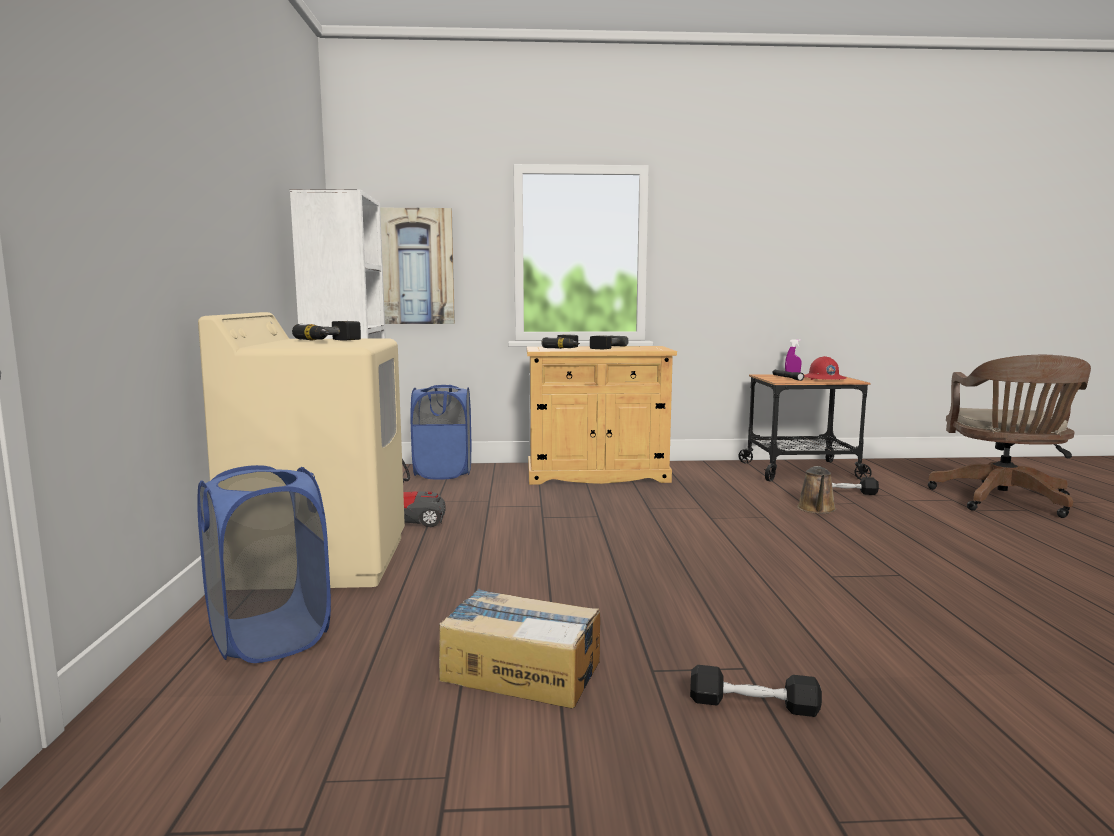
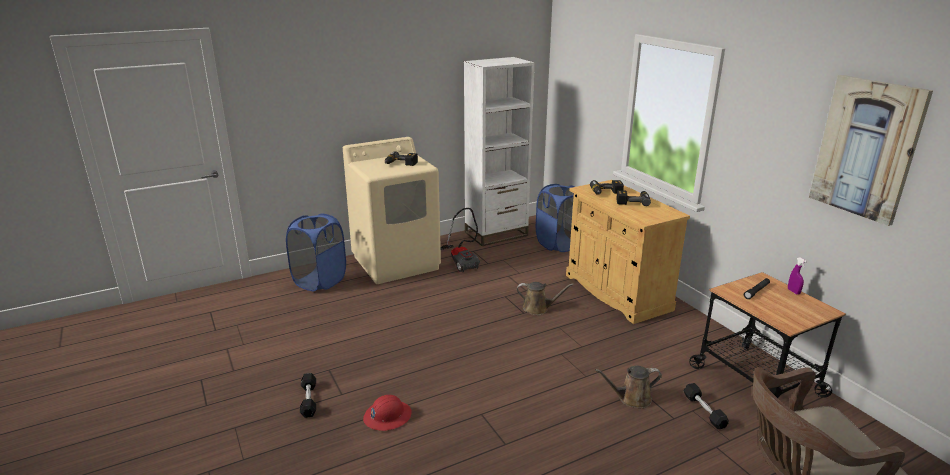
camera: 65 degrees right, 15 degrees up
picture [380,208,455,324] -> picture moved to [809,75,933,226]
cardboard box [439,588,600,708] -> none
red hard hat [804,356,847,380] -> red hard hat moved to [363,395,412,431]
none -> brown watering can [517,282,574,315]

